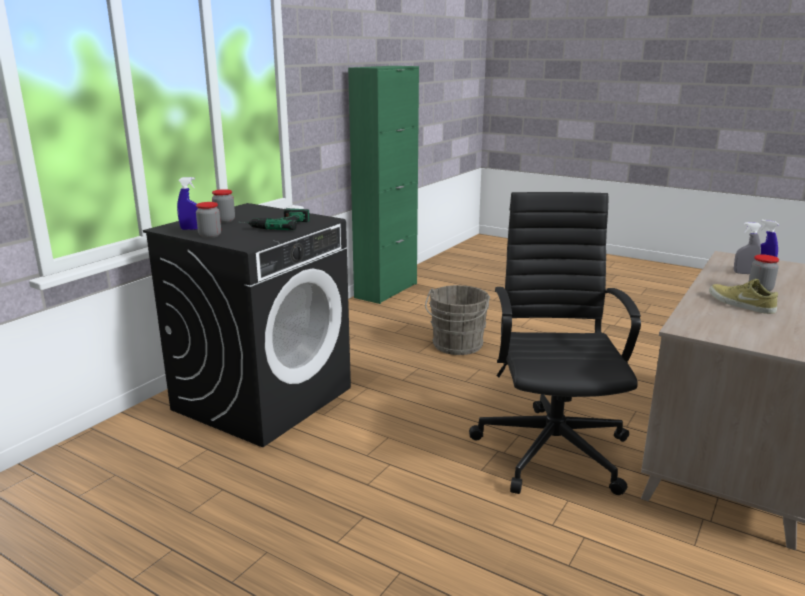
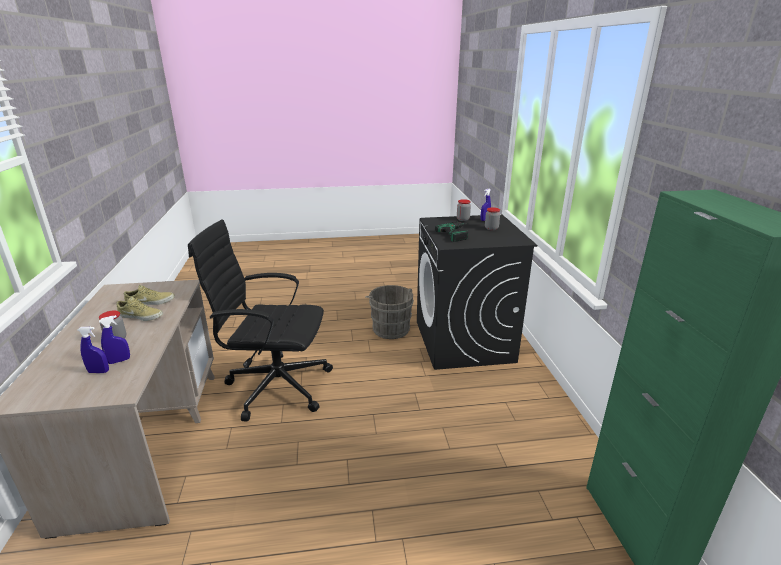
camera: 140 degrees right, 5 degrees up
grey bucket [425,285,490,355] -> grey bucket moved to [365,285,414,339]
black office chair [469,192,641,495] -> black office chair turned 135 degrees clockwise [188,219,333,422]
grey spray bottle [734,222,762,274] -> blue spray bottle [99,315,130,364]
none -> beige shoe [124,285,175,305]

